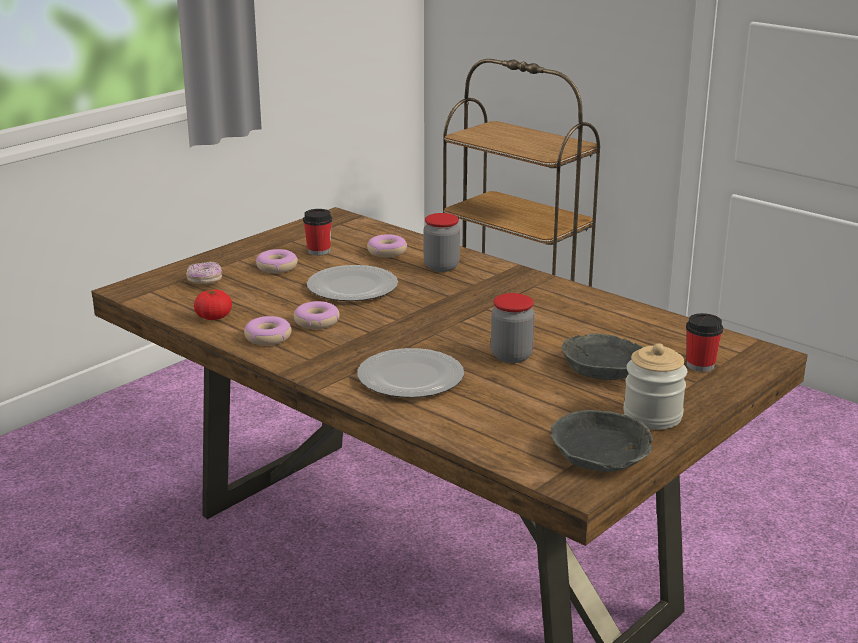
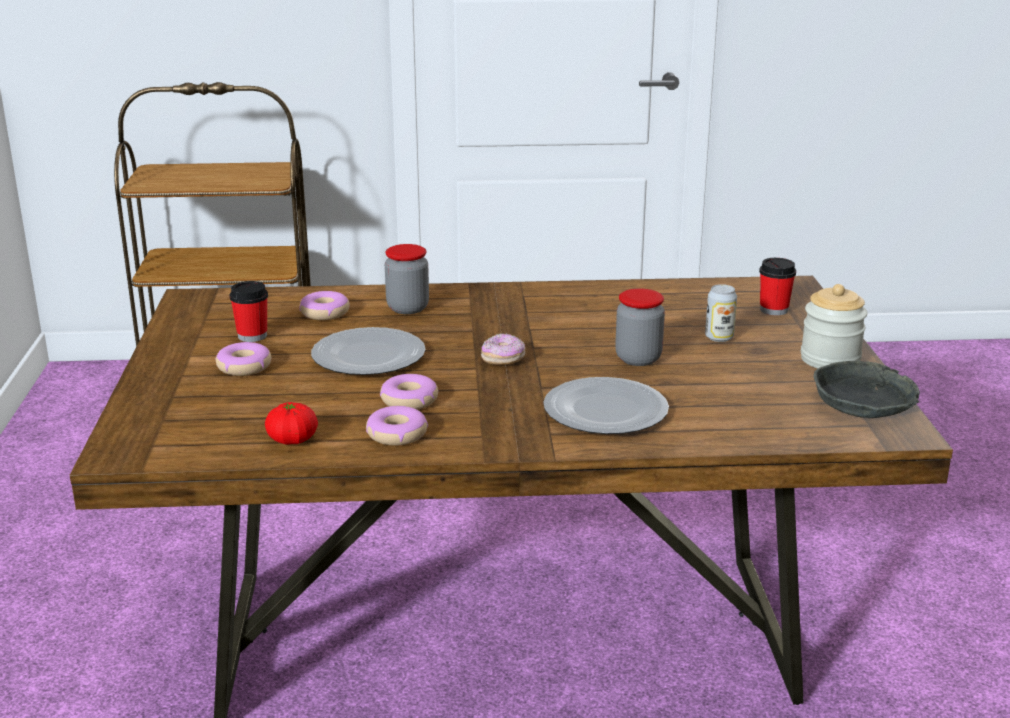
camera: 45 degrees left, 0 degrees up
donut [186,261,223,284] -> donut moved to [481,333,525,365]
grey bowl [562,334,643,380] -> can [705,284,737,342]

